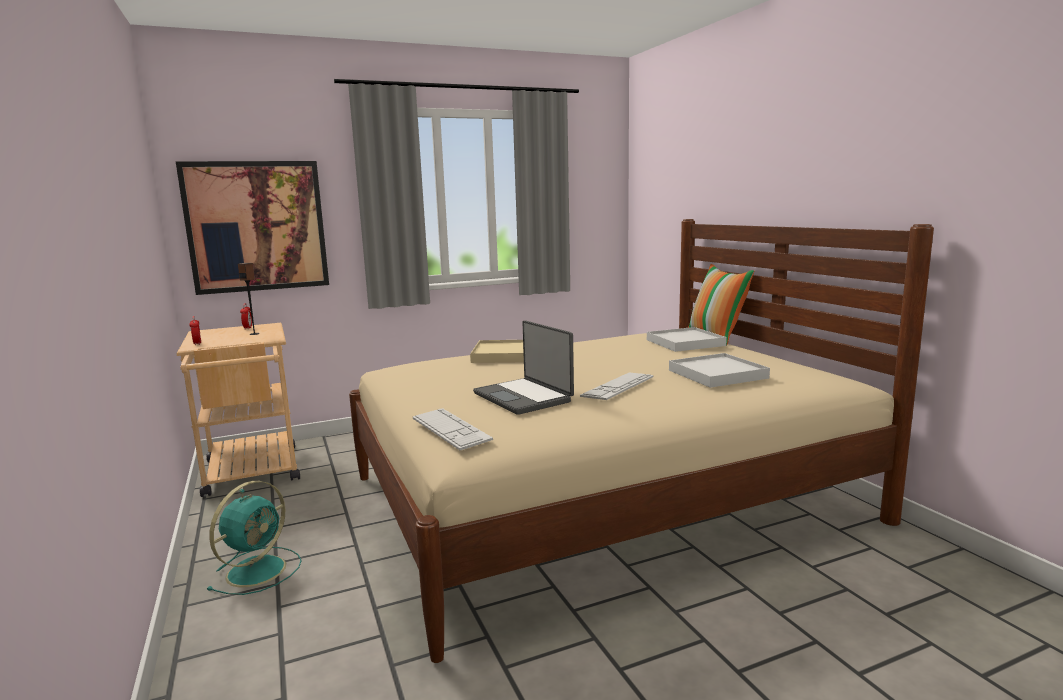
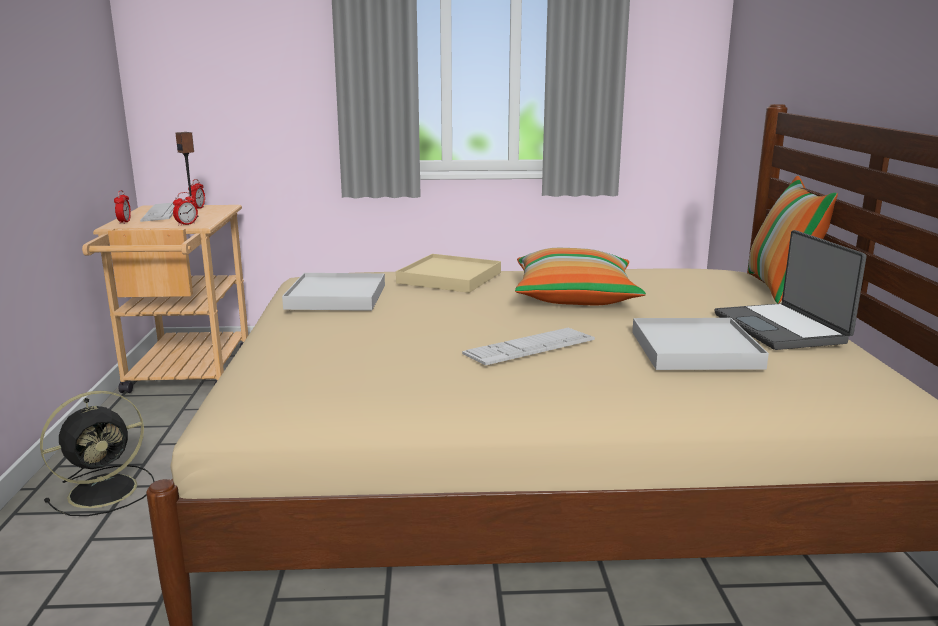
camera: 20 degrees right, 5 degrees up
picture [176,161,329,295] -> none
turquoise fan [206,481,302,595] -> black fan [40,391,155,516]
keyboard [413,408,493,450] -> keyboard moved to [140,203,174,222]
laptop [473,320,574,415] -> laptop moved to [714,230,867,350]
white tray [647,327,727,352] -> white tray moved to [282,273,385,311]
none -> alarm clock [173,192,198,226]
none -> pillow [515,248,646,305]

